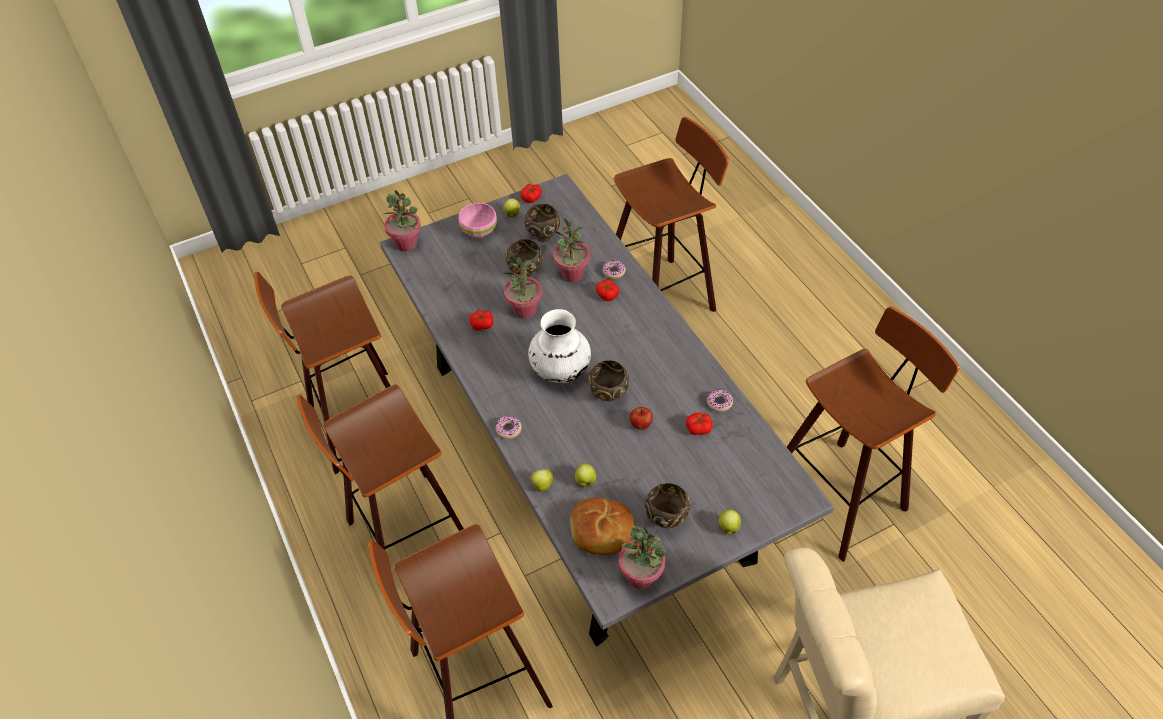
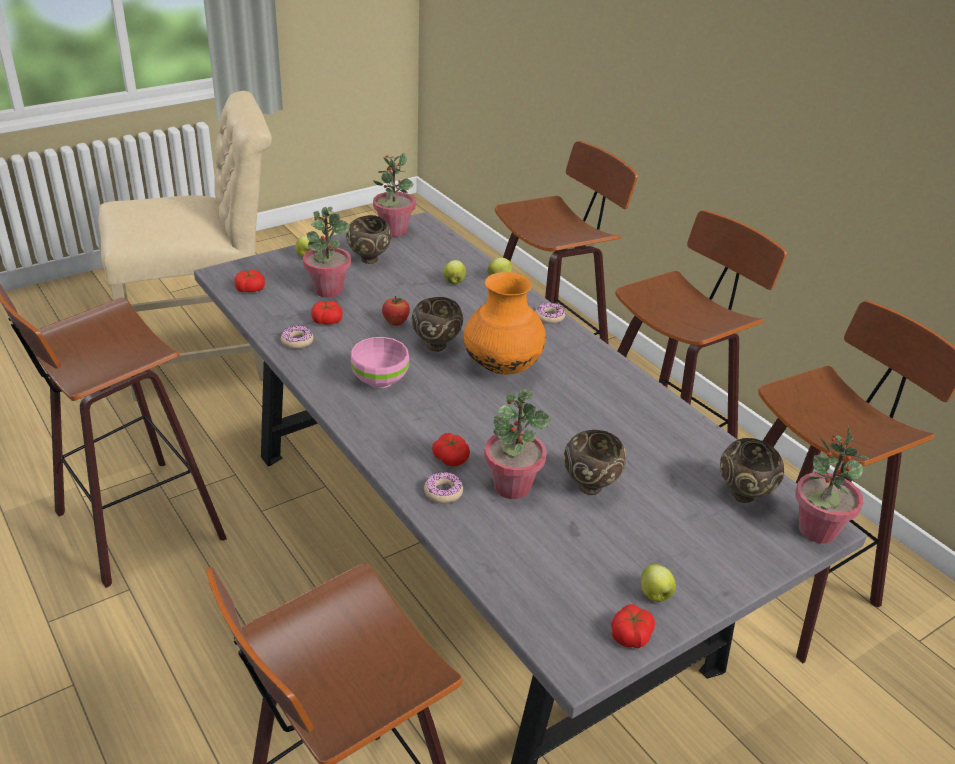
camera: 170 degrees right, 15 degrees down
pink bowl [458,203,497,238] -> pink bowl moved to [351,337,409,388]
tomato [469,310,493,330] -> tomato moved to [234,270,265,292]
potted plant [501,256,542,319] -> potted plant moved to [303,207,351,298]
brown bowl [525,204,560,242] -> brown bowl moved to [720,438,784,503]
white vase [528,309,591,383] -> orange vase [463,272,546,375]
bread [570,498,634,555] -> none

